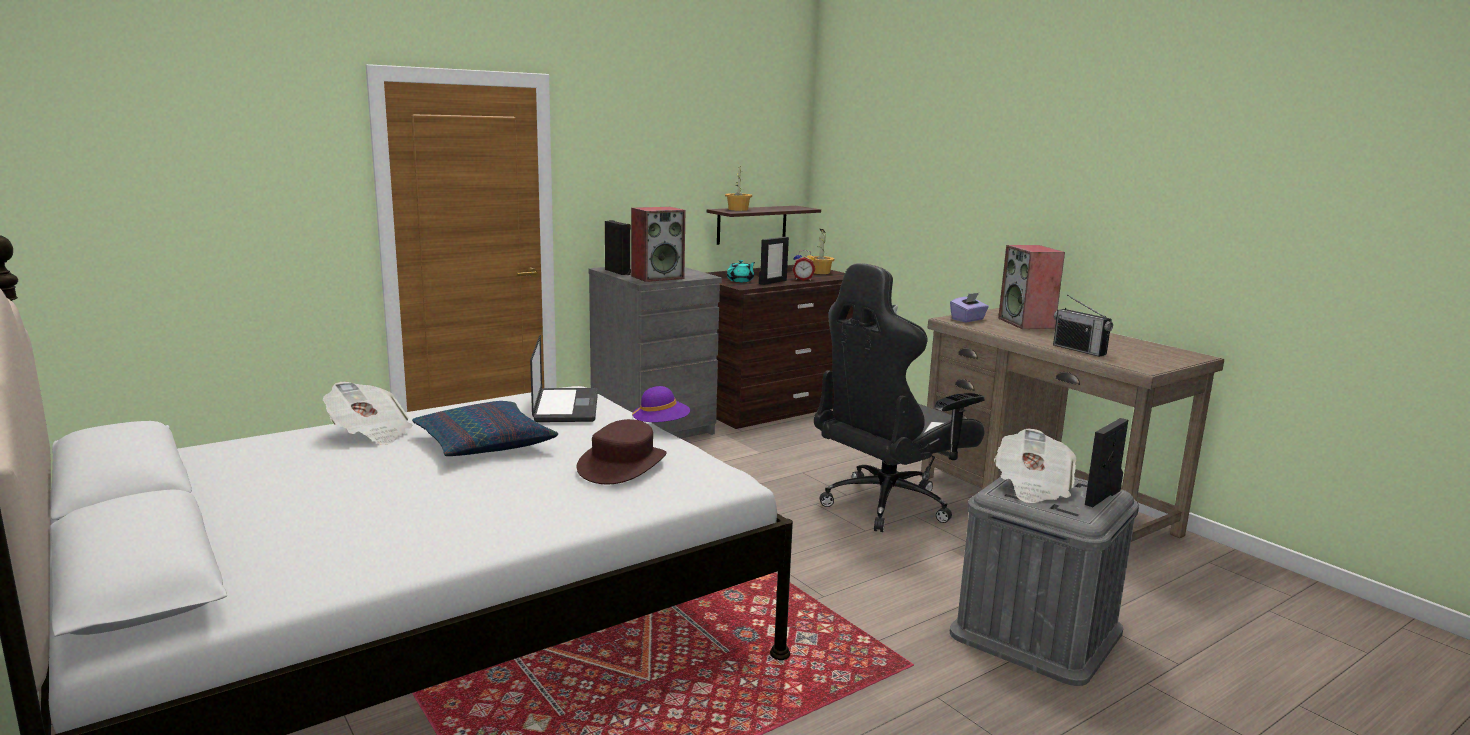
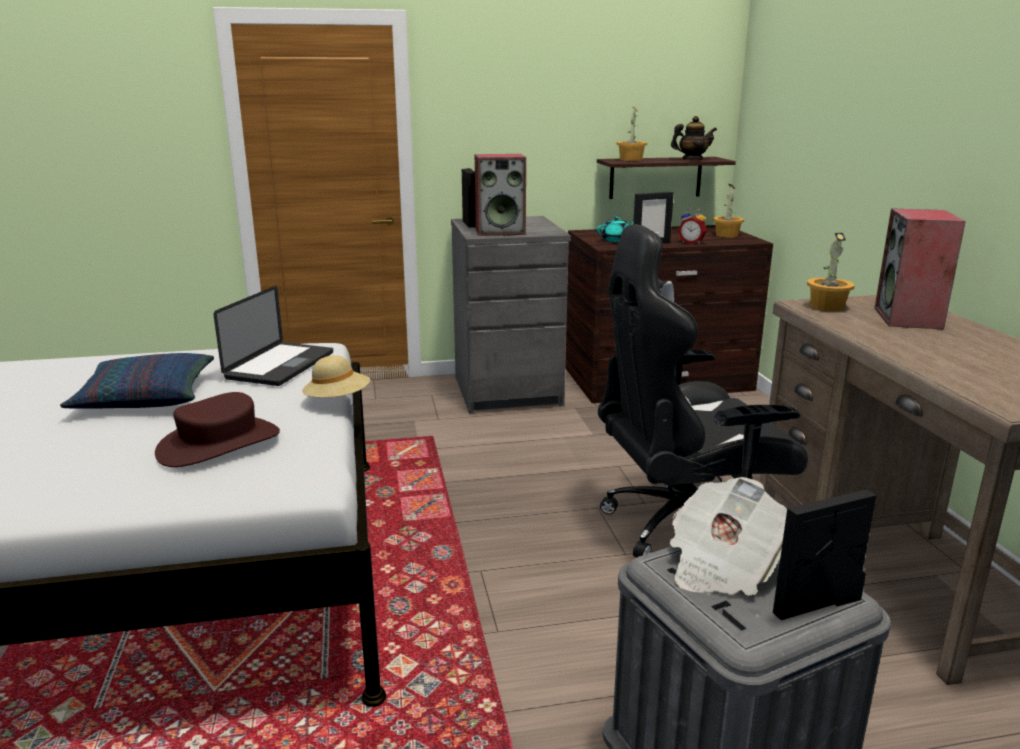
camera: 25 degrees right, 5 degrees up
newspaper [323,382,413,445] -> none
purple hat [632,386,690,422] -> beige hat [302,355,370,398]
purple tissue box [950,293,989,322] -> potted plant [807,233,855,311]
radio [1053,295,1113,357] -> none
none -> teapot [671,116,717,160]

